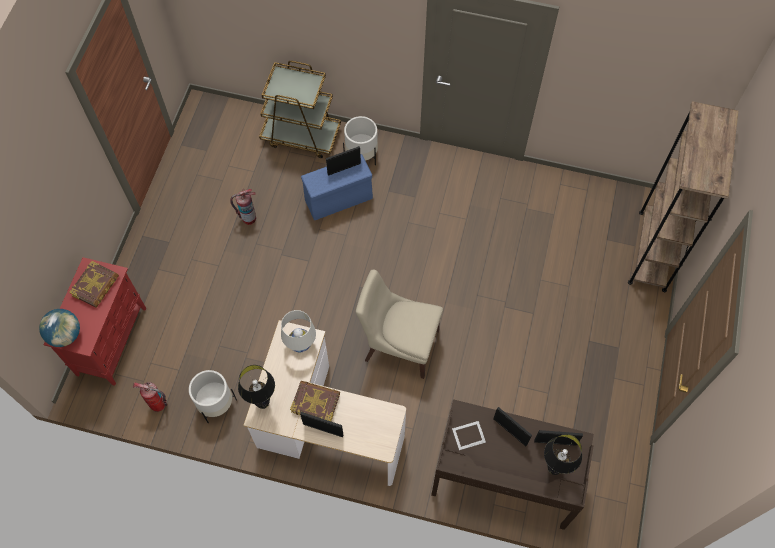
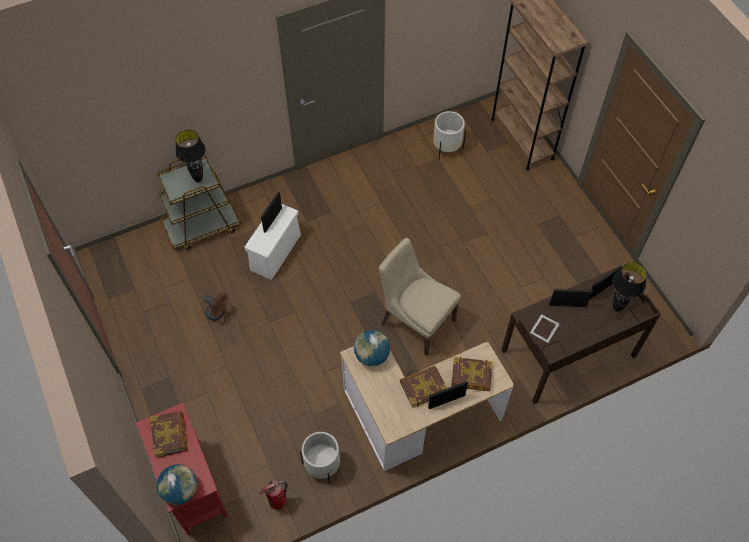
camera: 40 degrees left, 5 degrees down
fire extinguisher [230,189,256,225] -> brown fan [203,293,228,321]
black table lamp [238,365,275,409] -> black table lamp moved to [175,130,206,182]
white table lamp [281,310,316,352] -> globe [354,330,390,366]
blue storage box [301,154,373,220] -> white storage box [245,204,301,280]
white planter [343,116,378,165] -> white planter moved to [433,111,466,159]
beige chair [356,270,443,379] -> beige chair turned 60 degrees clockwise [379,238,461,356]
none -> book [451,357,493,391]

